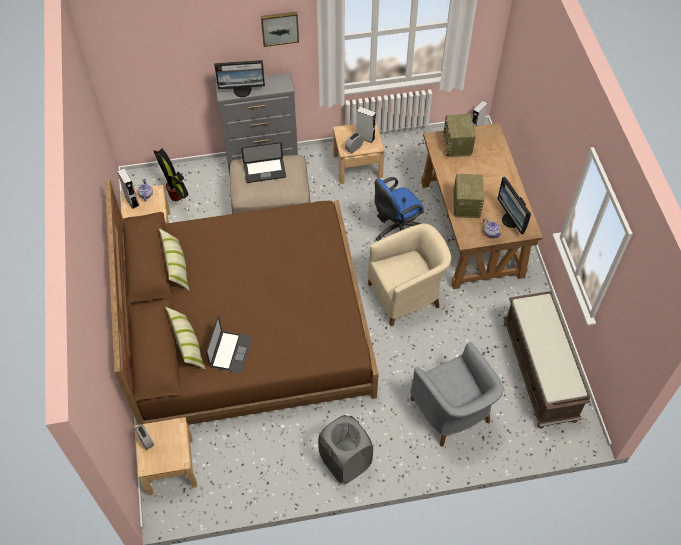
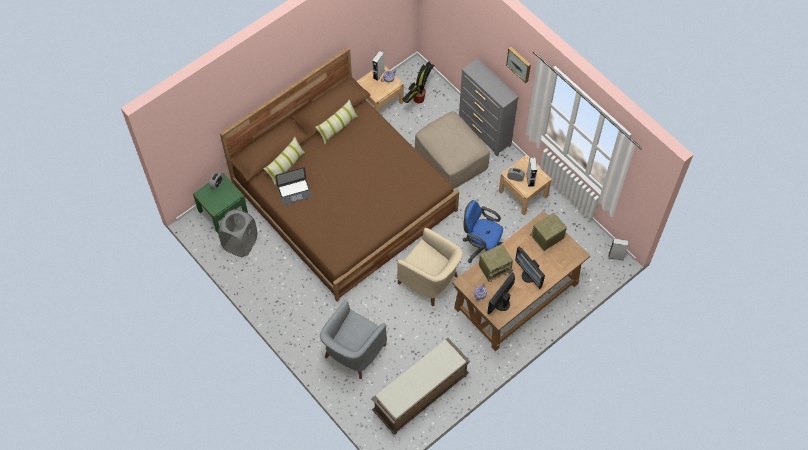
camera: 60 degrees right, 5 degrees up
beige nightstand [135,417,197,495] -> green nightstand [193,173,248,233]
monitor [214,60,265,97] -> monitor moved to [515,247,545,289]
laptop [241,142,286,183] -> none
grey laundry basket [318,415,373,484] -> grey laundry basket moved to [218,209,257,257]

